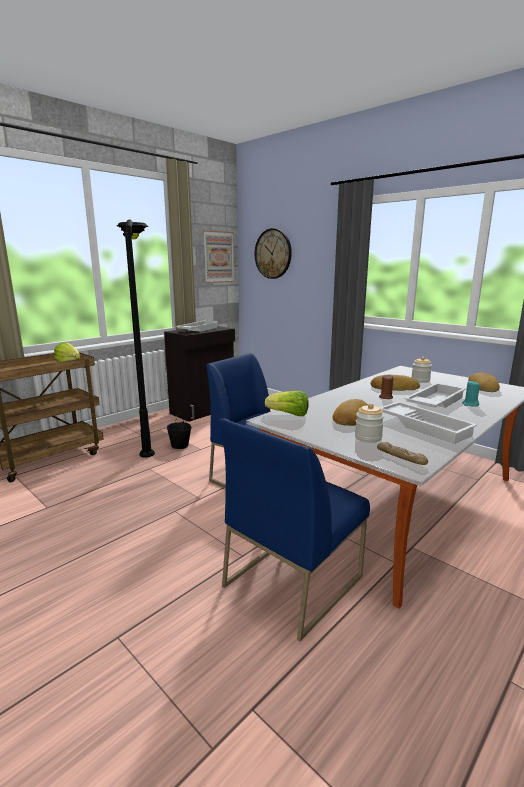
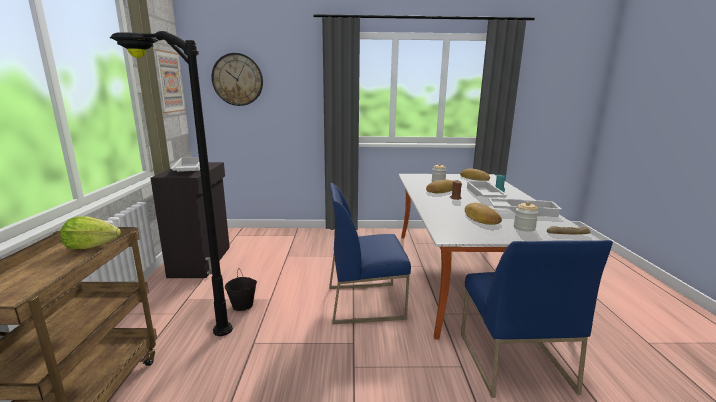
camera: 45 degrees left, 0 degrees up
lettuce [265,391,309,416] -> none

